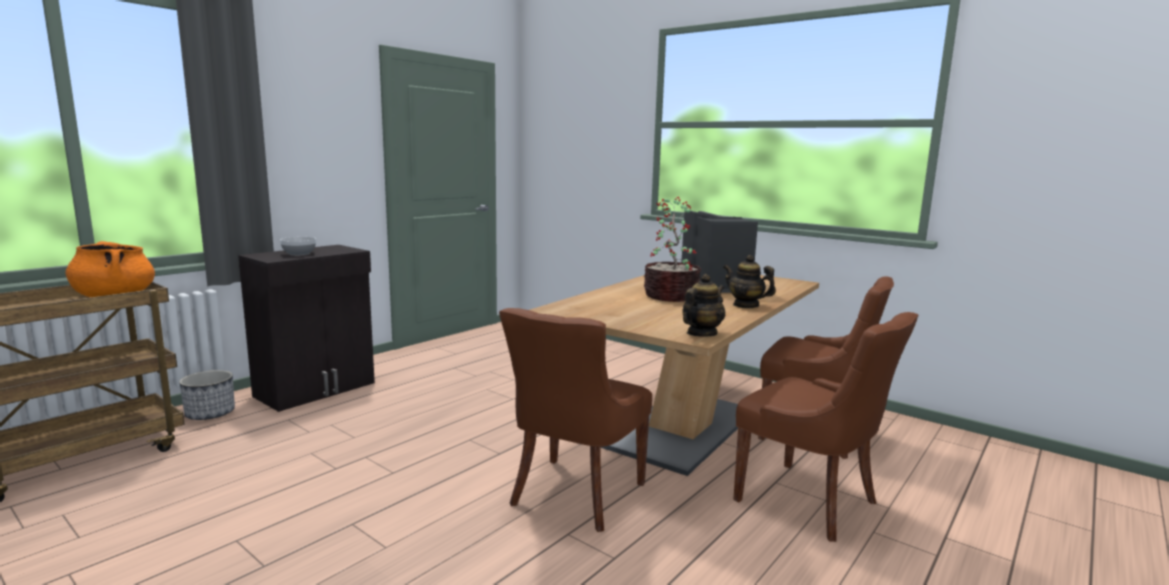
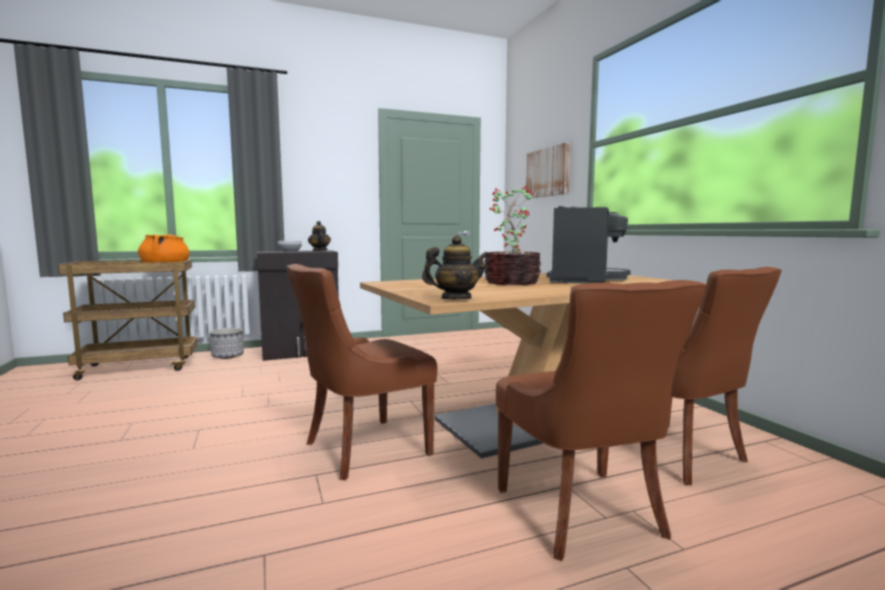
camera: 30 degrees right, 5 degrees down
teapot [723,255,776,308] -> teapot moved to [308,221,331,251]
none -> picture [526,142,570,198]

